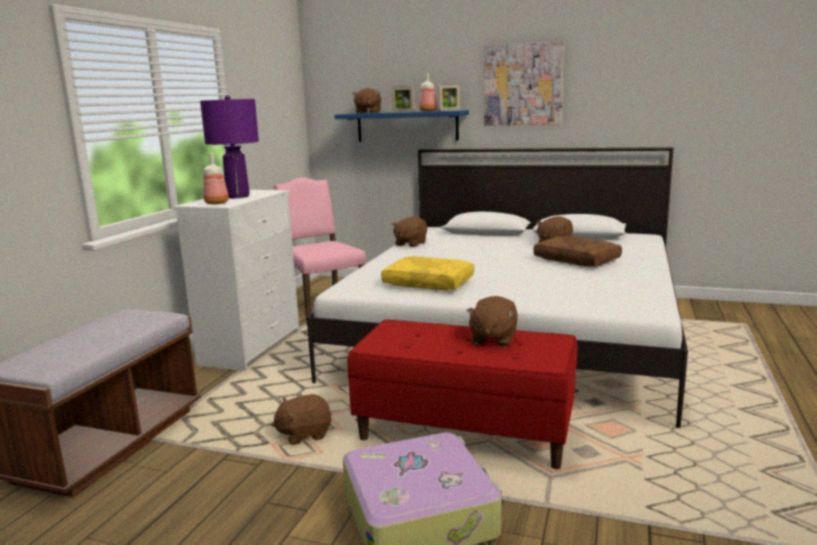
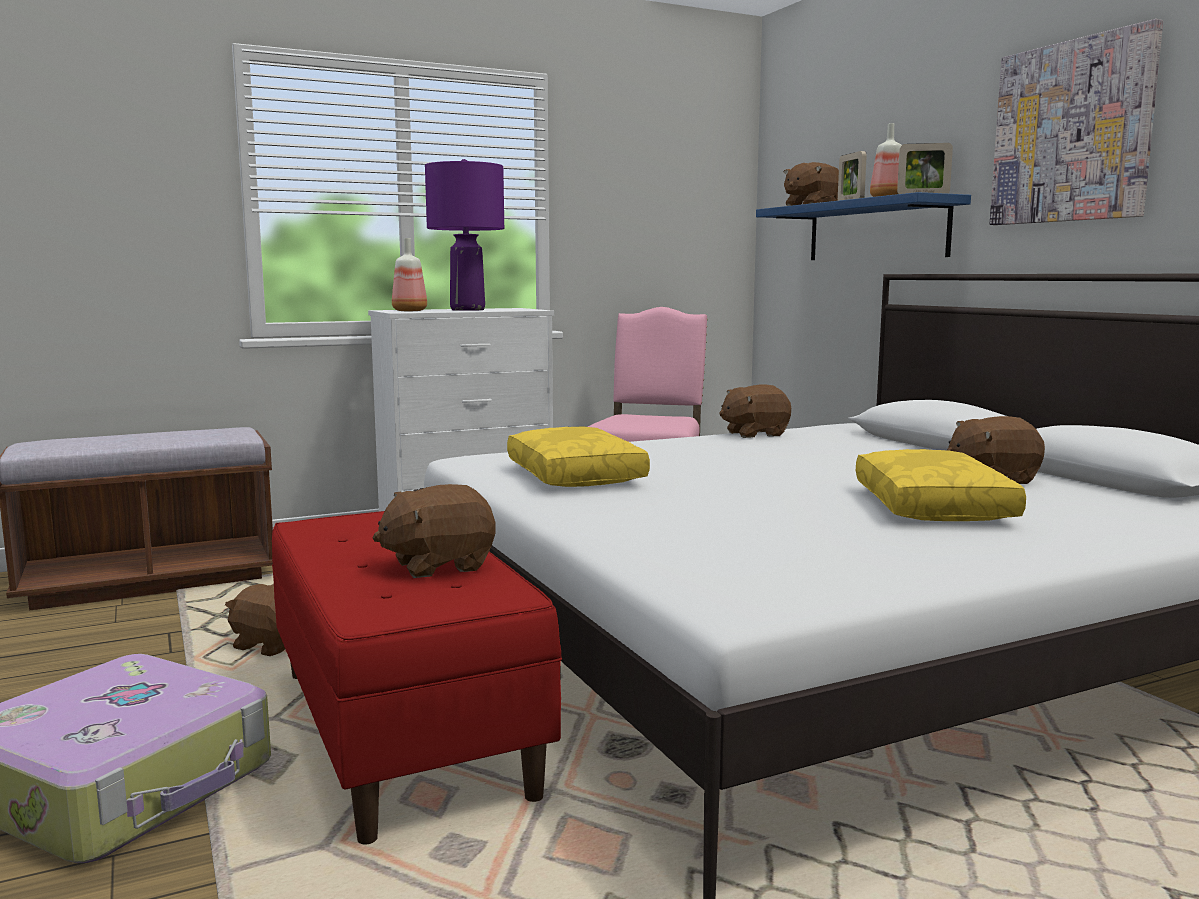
camera: 45 degrees right, 5 degrees down
brown pillow [533,236,622,267] -> yellow pillow [856,449,1026,521]

